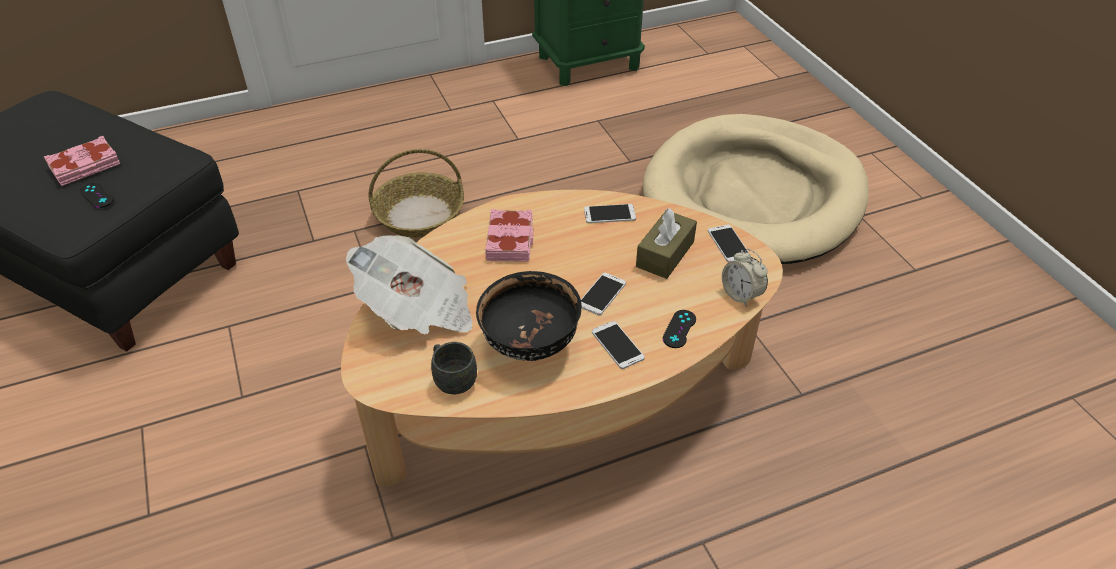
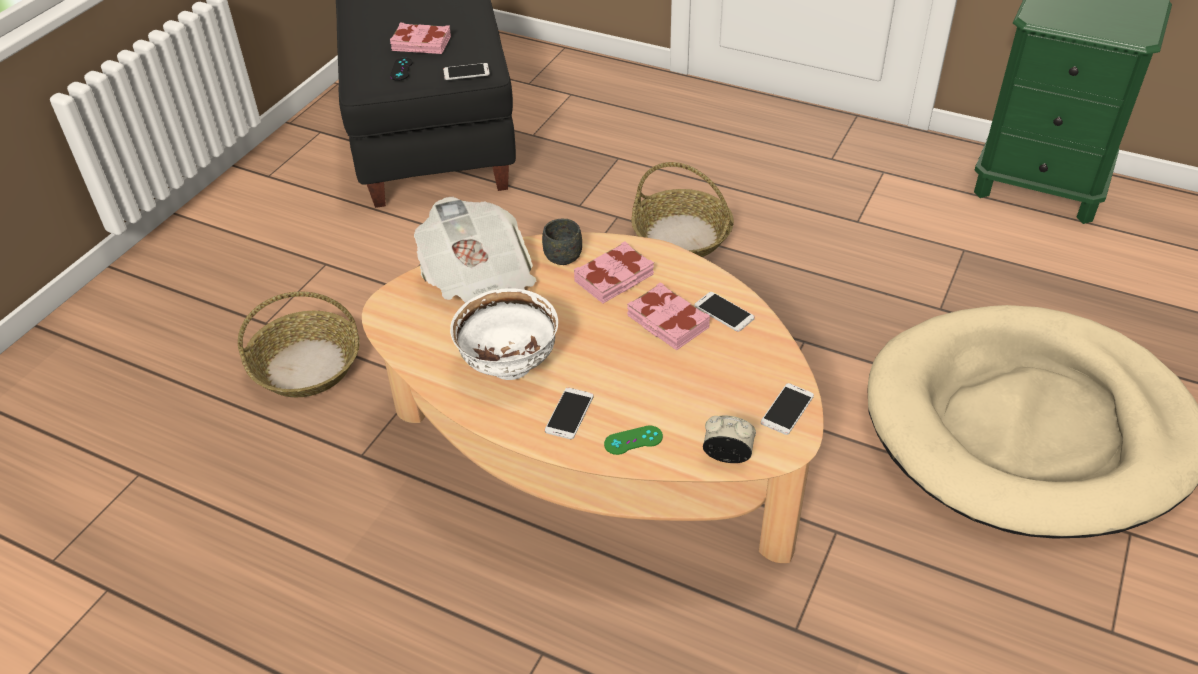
camera: 50 degrees right, 0 degrees up
grey mug [431,342,477,394] -> grey mug moved to [542,219,582,265]
black bowl [476,271,582,361] -> white bowl [450,288,558,380]
phone [581,273,626,315] -> phone moved to [443,63,490,80]
brown tissue box [636,208,697,279] -> none
black game controller [663,310,696,348] -> green game controller [604,425,663,455]
alarm clock [722,249,768,307] -> alarm clock turned 90 degrees clockwise [703,416,756,463]
none -> basket [238,292,360,398]
none -> pink book [627,282,710,350]

